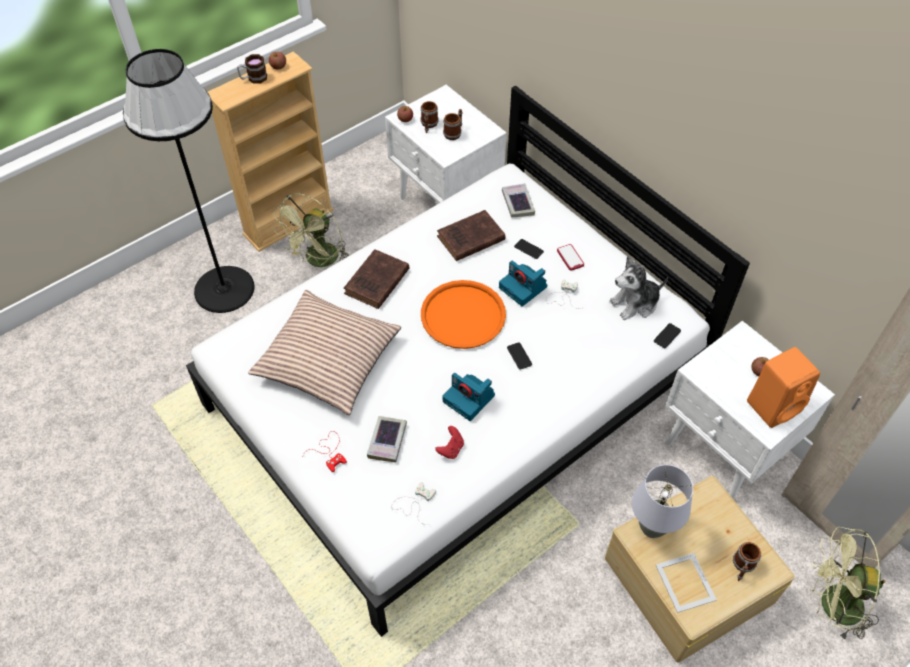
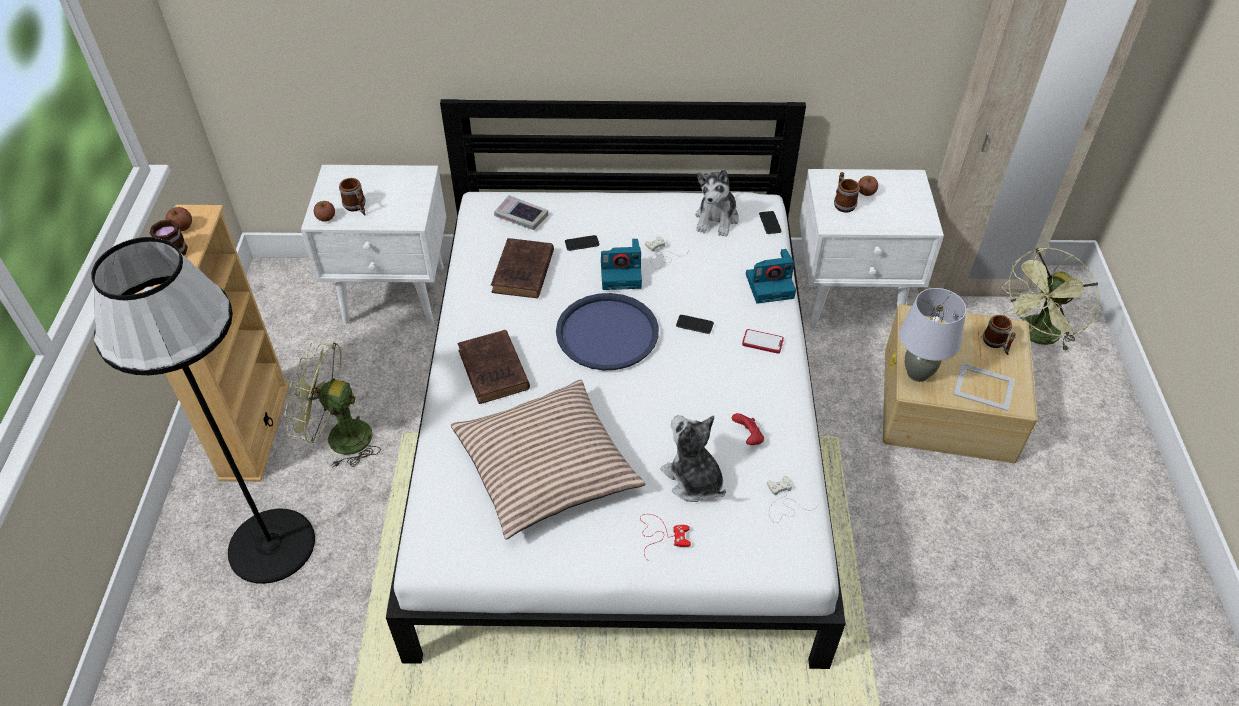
camera: 50 degrees left, 5 degrees down
green fan [273,193,349,267] -> green fan turned 120 degrees clockwise [285,341,381,468]
book [367,416,407,462] -> plush toy [660,415,726,502]
orange tray [421,280,506,349] -> blue tray [556,293,659,370]
camera [442,373,495,421] -> camera moved to [746,249,796,304]
mug [443,109,462,140] -> mug moved to [834,172,860,213]
phone [557,244,584,271] -> phone moved to [742,329,784,354]
orange speaker [747,347,820,428] -> none

